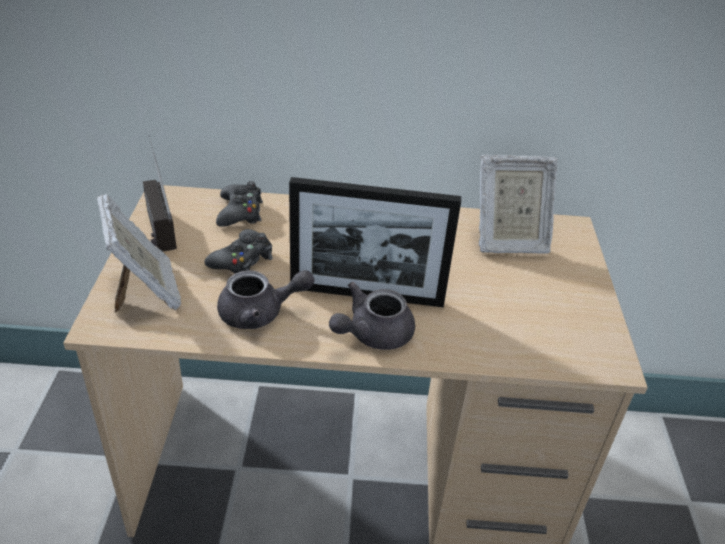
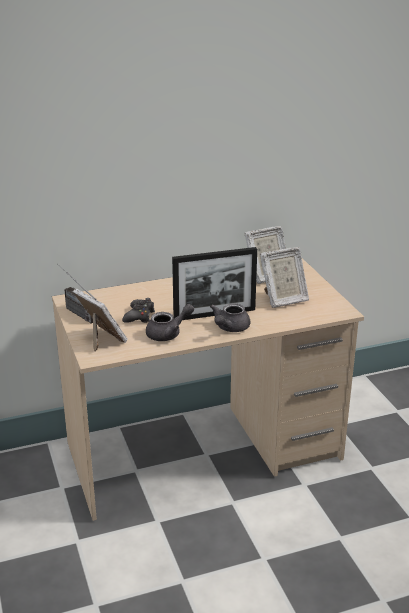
camera: 20 degrees left, 10 degrees down
black game controller [216,181,263,227] -> none
none -> picture frame [260,247,309,308]

